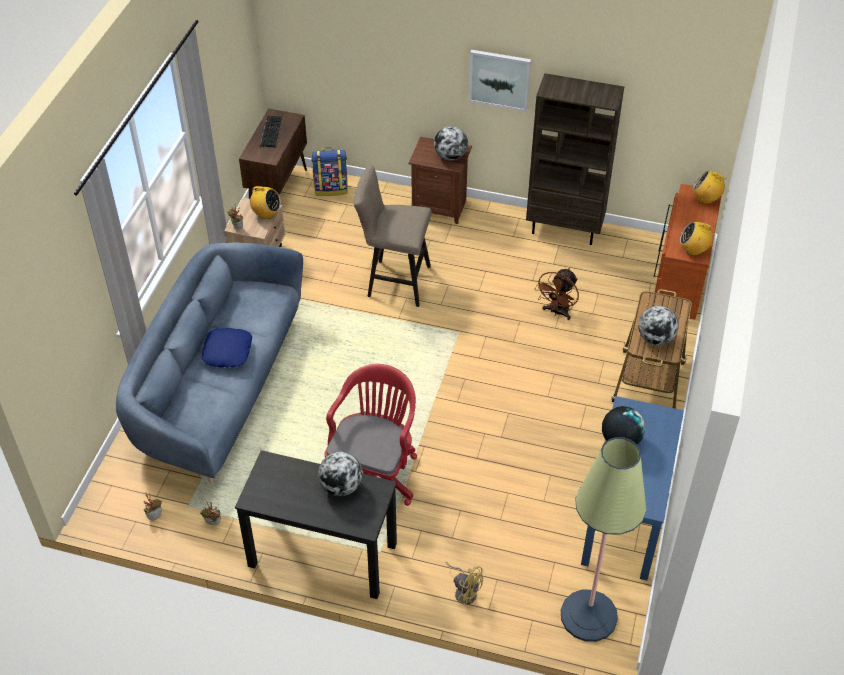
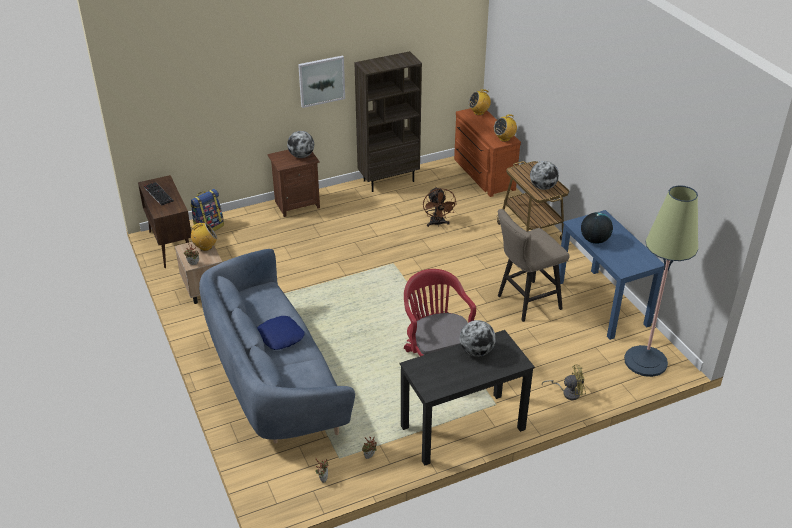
camera: 40 degrees left, 10 degrees down
beige stool [354,165,431,307] -> beige stool moved to [498,209,570,322]

